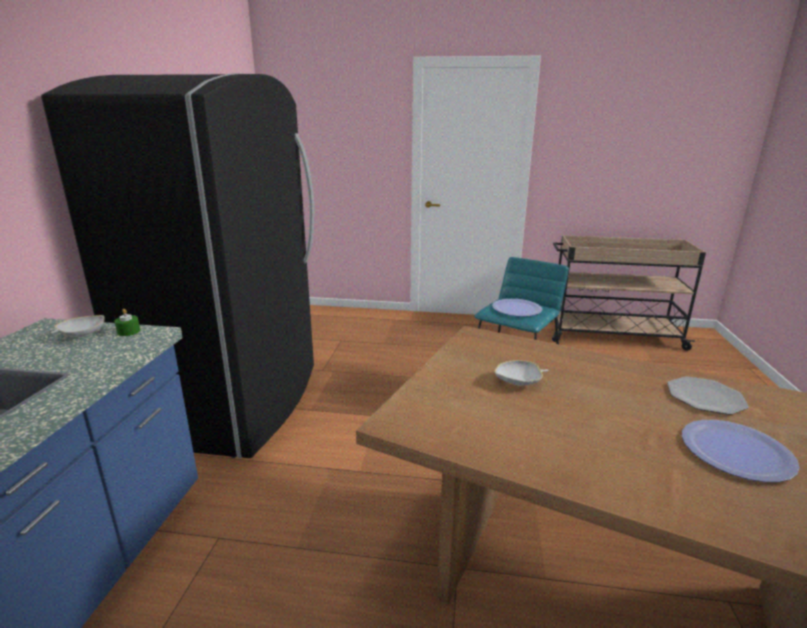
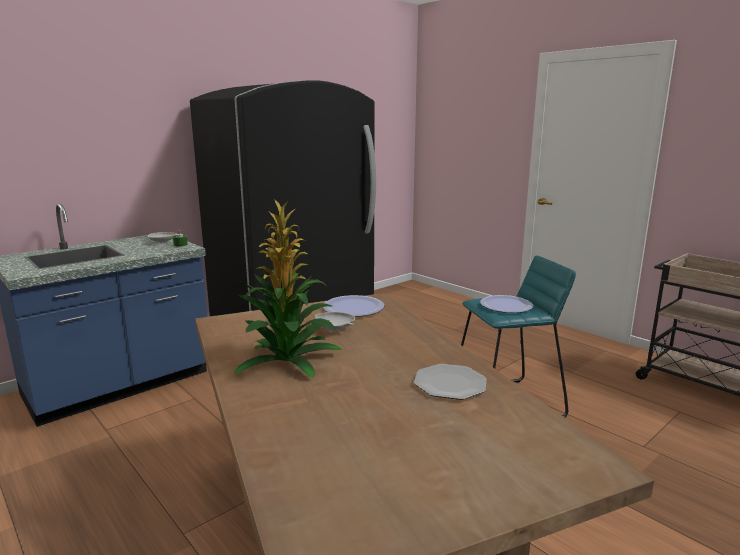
camera: 40 degrees right, 5 degrees down
plate [682,420,800,482] -> plate moved to [323,295,384,317]
none -> potted plant [234,199,343,378]

